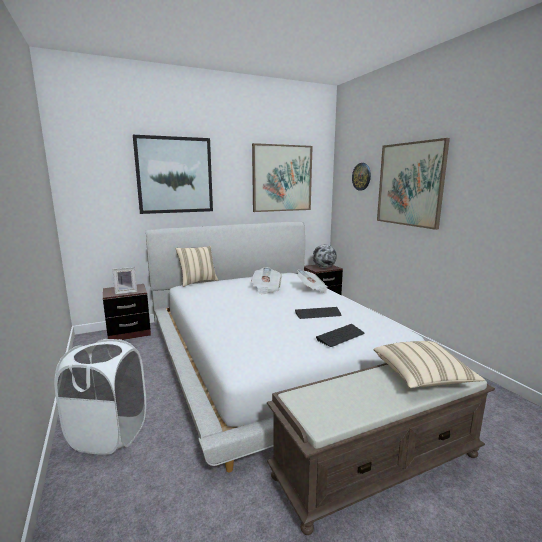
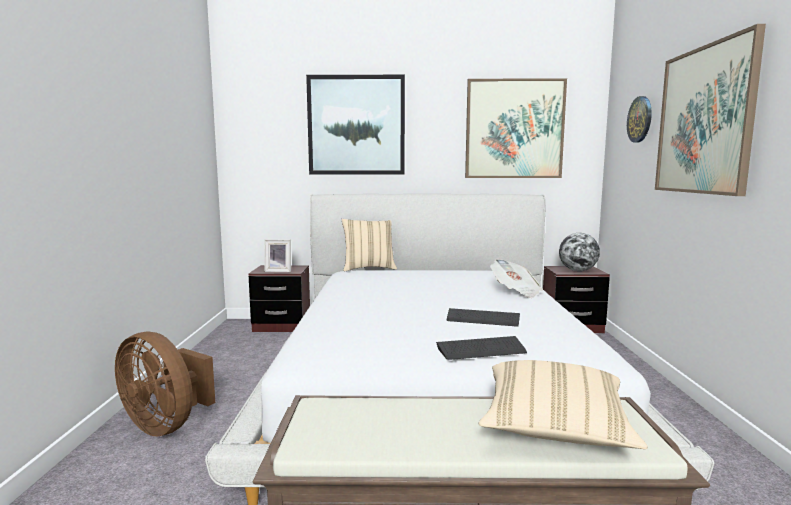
camera: 25 degrees right, 5 degrees down
white laundry basket [54,339,146,455] -> brown fan [115,331,215,436]
newspaper [251,267,282,294] -> none

